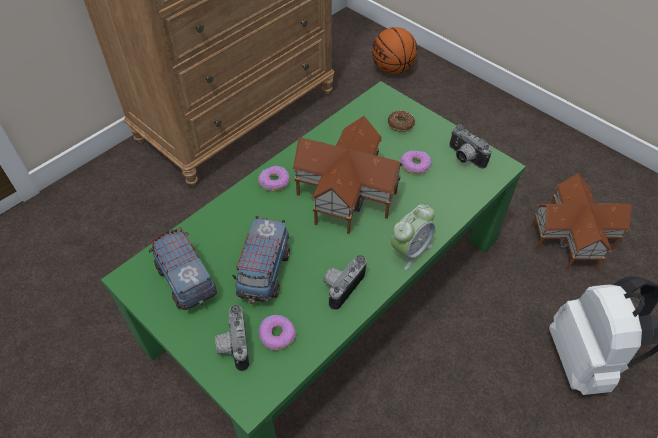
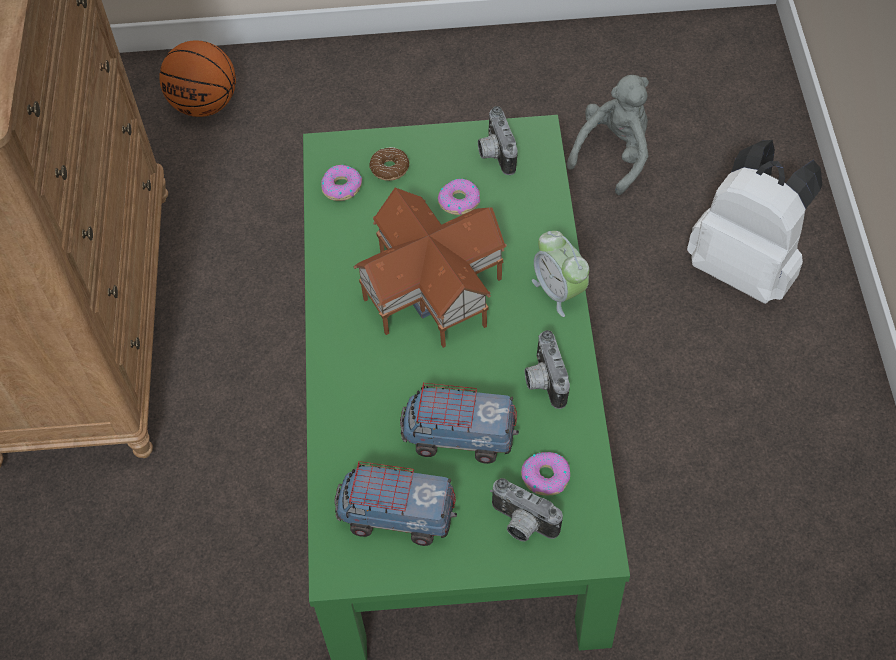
camera: 45 degrees left, 5 degrees up
toy truck [232,216,290,304] -> toy truck turned 135 degrees clockwise [400,383,519,464]
donut [258,166,290,191] -> donut moved to [321,165,362,201]
alarm clock [391,204,435,270] -> alarm clock turned 150 degrees clockwise [532,231,589,317]
camera [449,124,492,169] -> camera turned 75 degrees clockwise [478,106,518,175]
toy house [531,173,632,270] -> grey plush toy [567,75,649,195]

